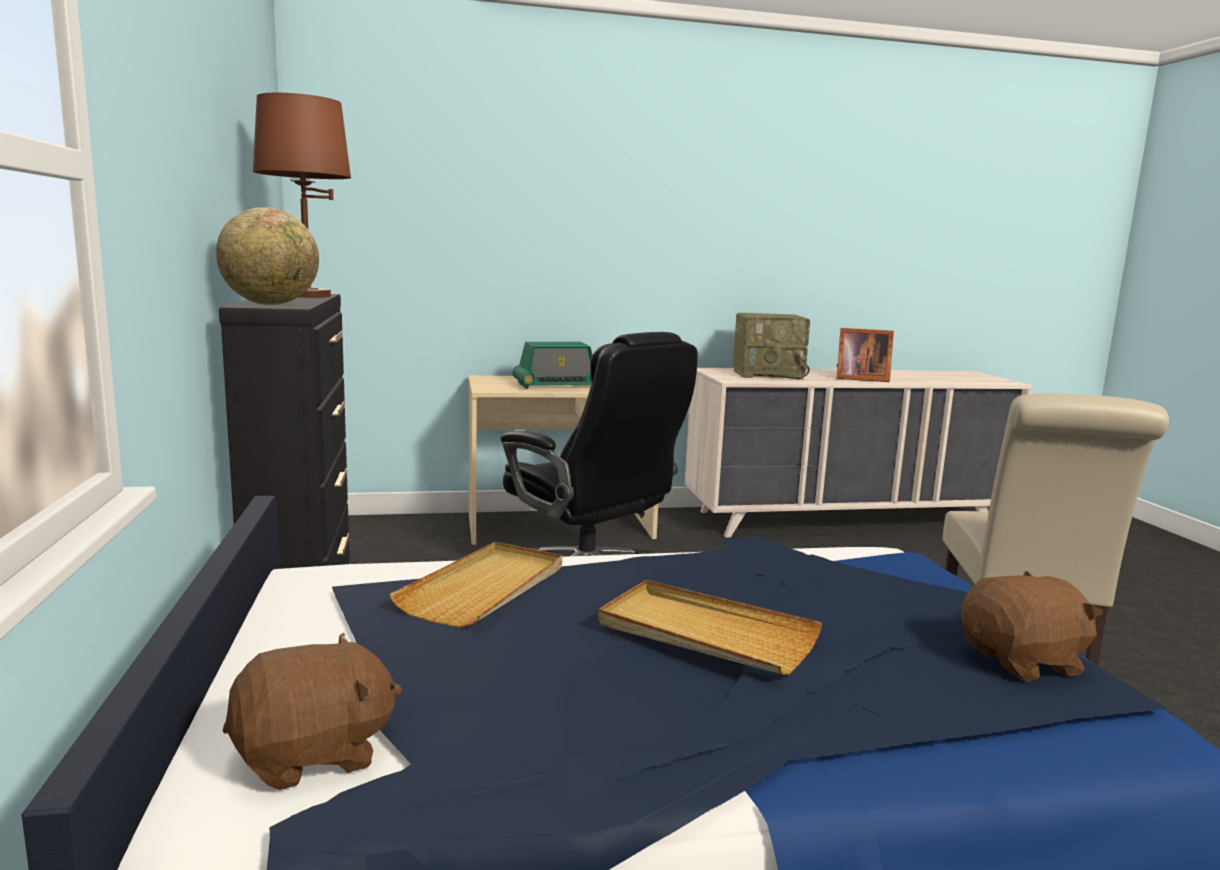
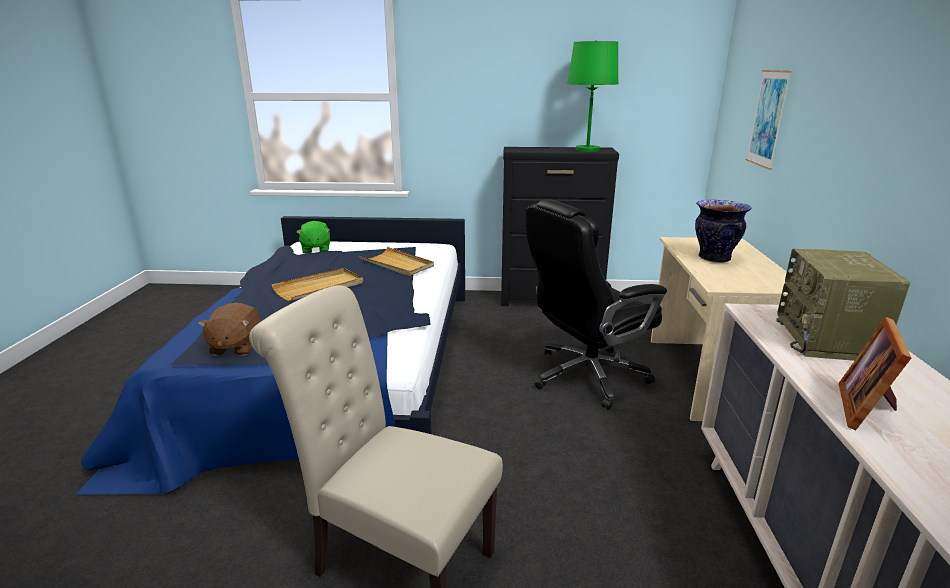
camera: 105 degrees right, 10 degrees up
globe [216,207,319,305] -> none
brown plush toy [223,633,402,790] -> green plush toy [296,221,330,254]
brown table lamp [253,93,351,298] -> green table lamp [567,40,618,152]
radio [512,342,593,389] -> vase [695,200,752,263]
none -> picture [746,70,792,170]

